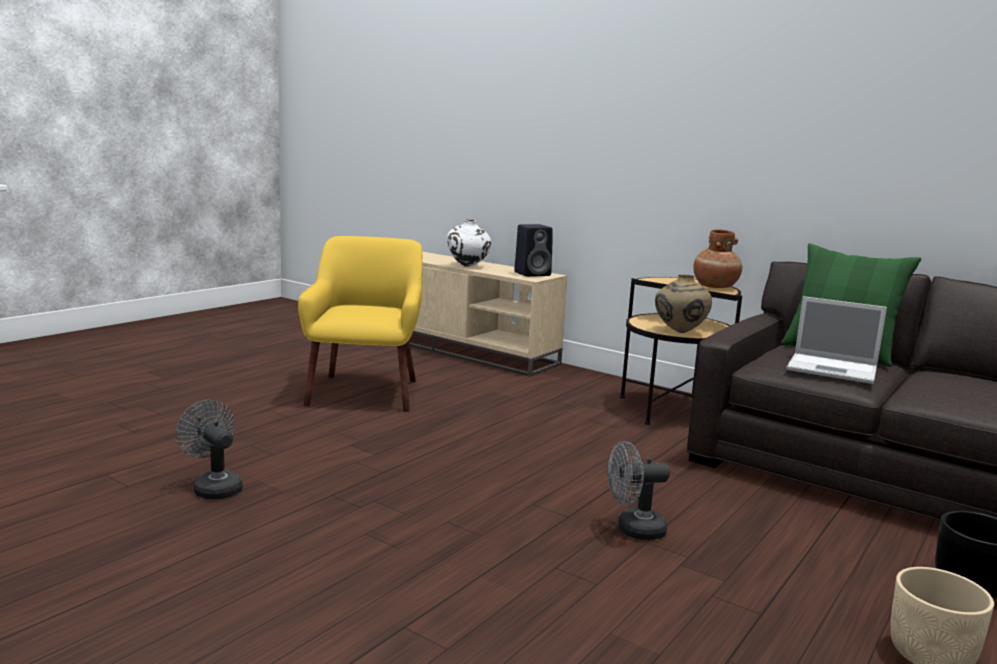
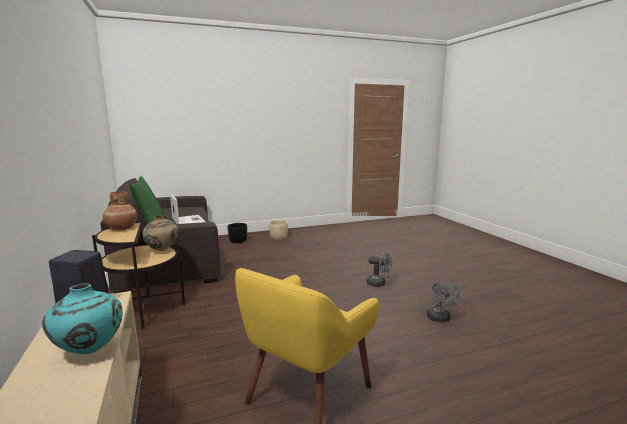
camera: 145 degrees left, 0 degrees up
white vase [447,219,491,267] -> turquoise vase [42,283,123,354]
grey fan [607,441,670,540] -> grey fan moved to [366,250,392,287]

